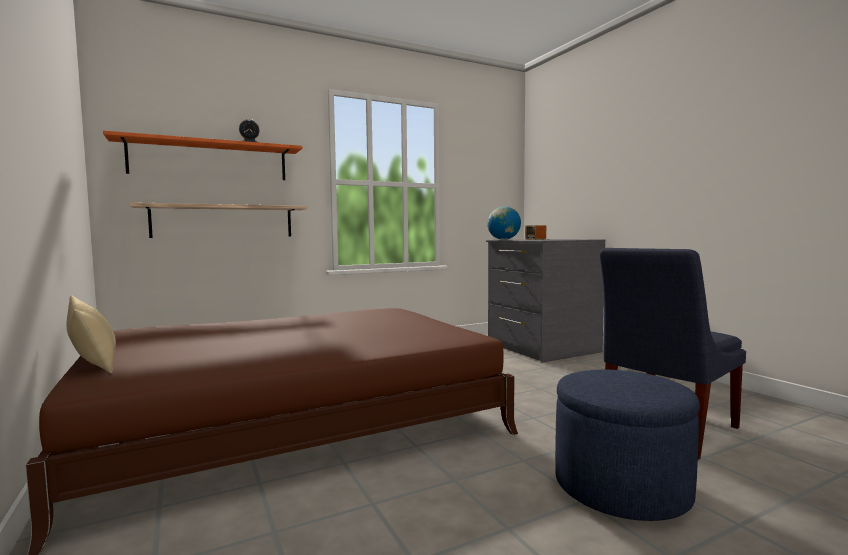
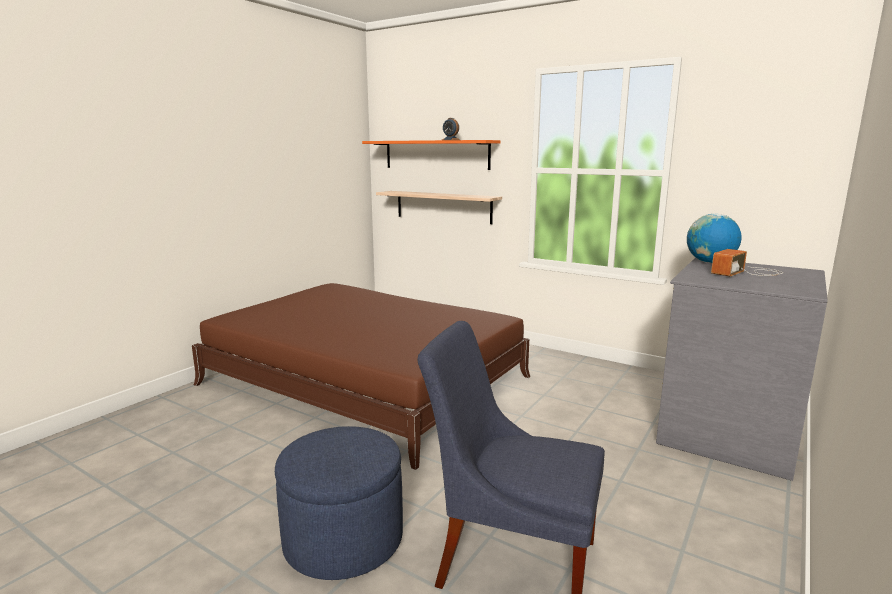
camera: 60 degrees right, 10 degrees up
beige pillow [66,295,116,373] -> none

